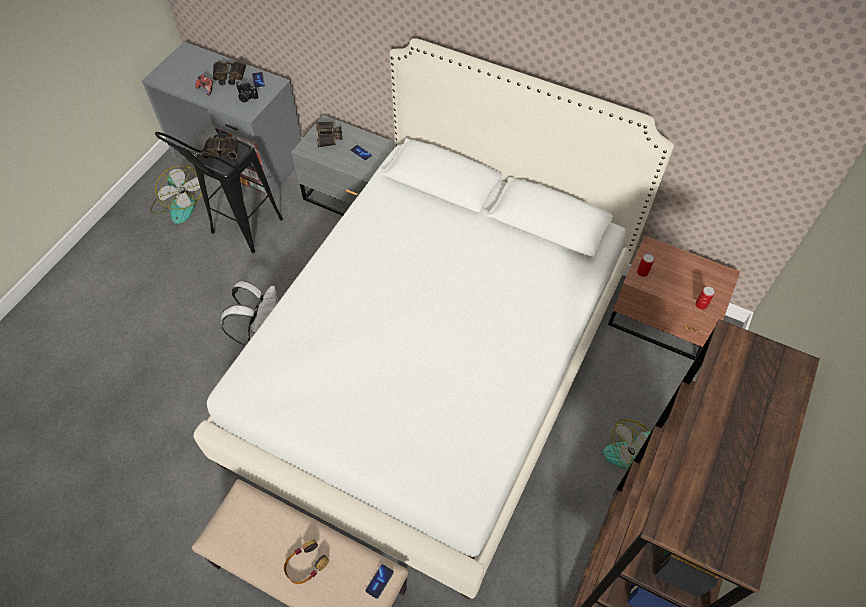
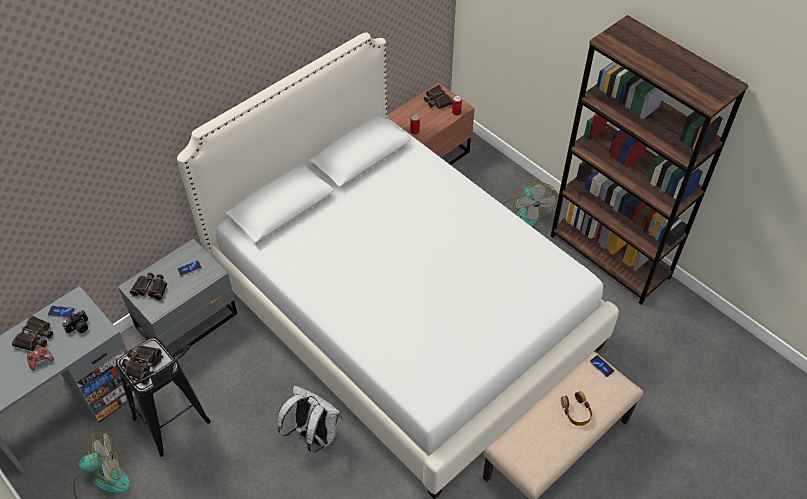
camera: 70 degrees left, 5 degrees down
none -> binoculars [424,85,453,109]

